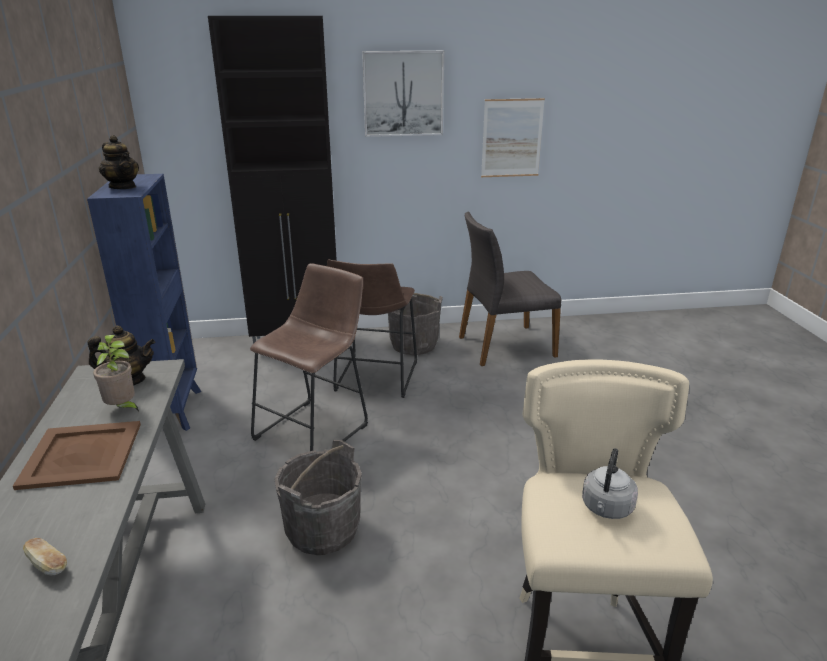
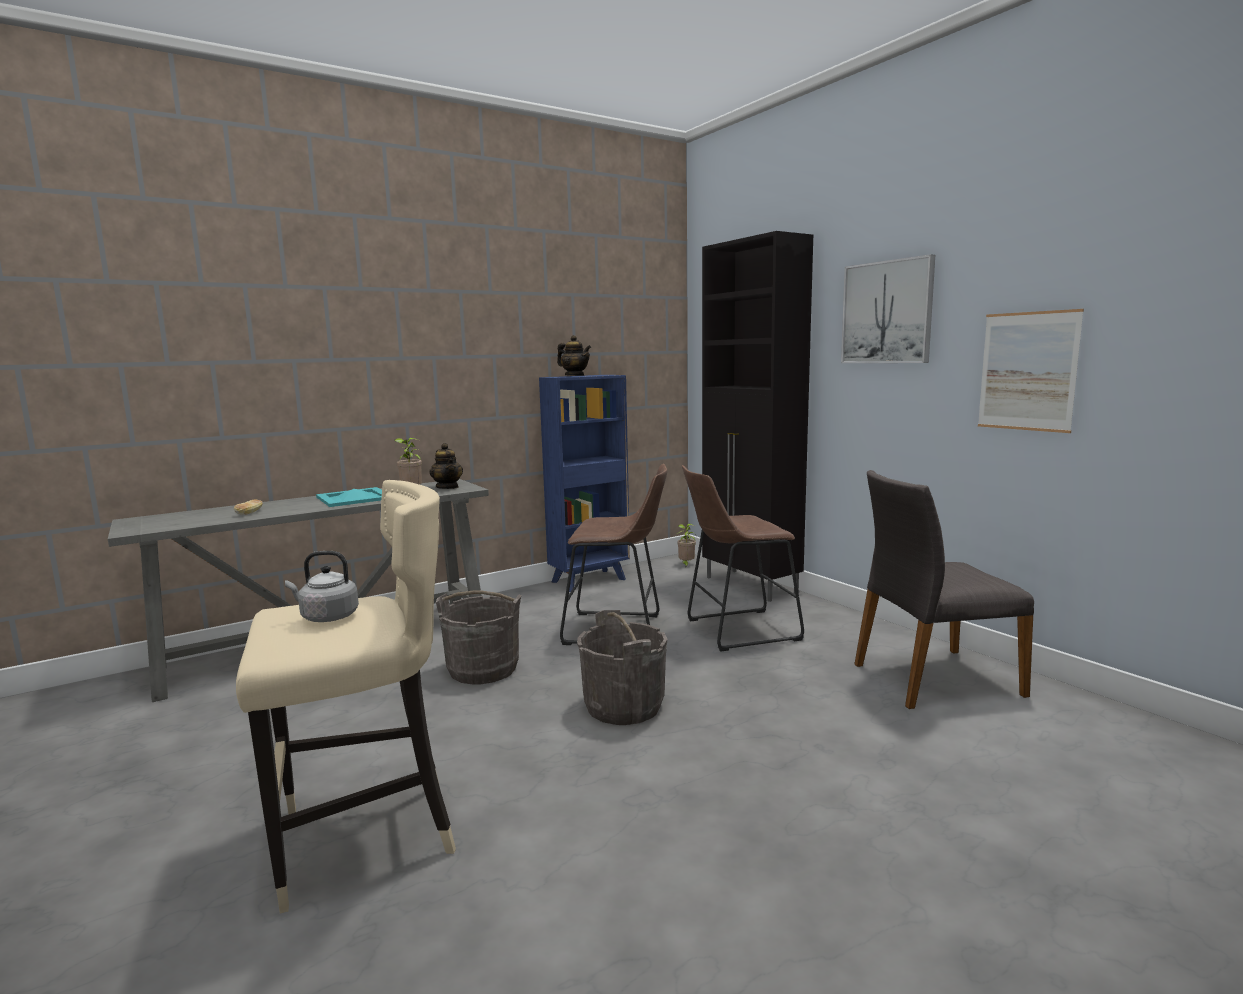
camera: 65 degrees right, 15 degrees down
brown tray [13,421,141,490] -> turquoise tray [316,487,382,507]
teapot [99,135,139,189] -> teapot turned 75 degrees counterclockwise [557,335,591,376]
grey bucket [388,293,443,355] -> grey bucket moved to [577,610,667,725]
grey chair [459,212,561,366] -> grey chair turned 60 degrees counterclockwise [854,470,1034,709]
none -> potted plant [677,524,696,567]

